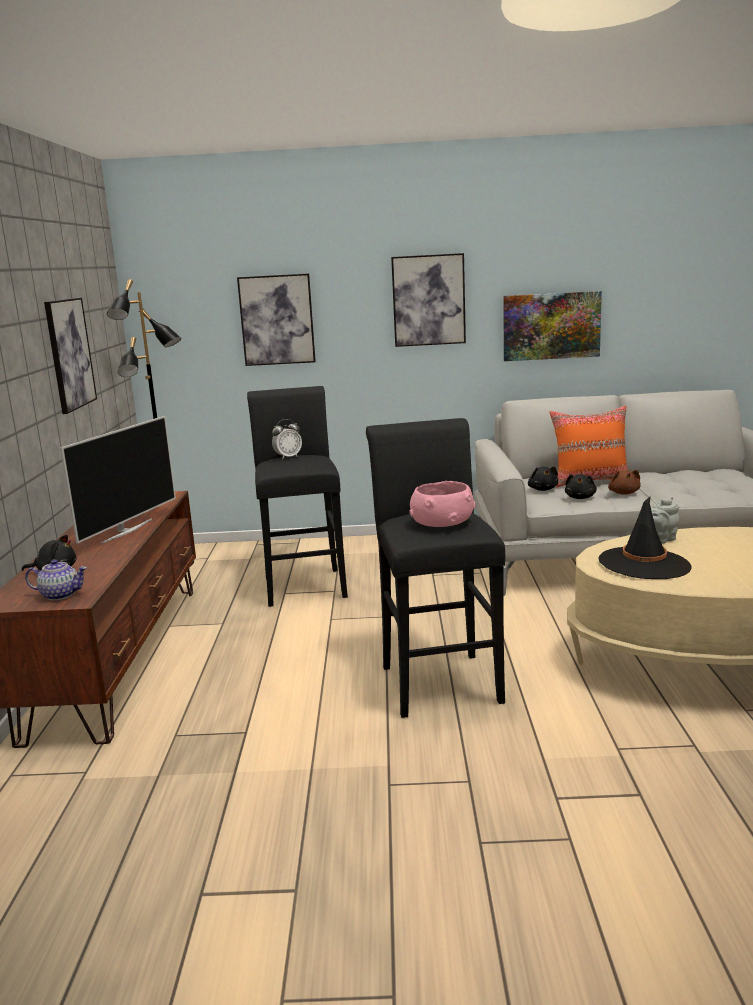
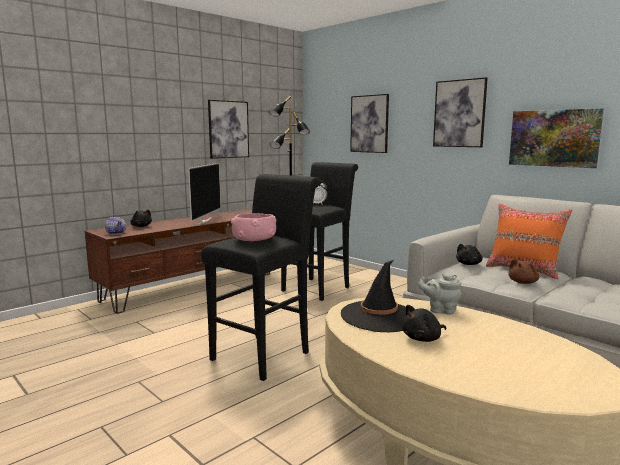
camera: 45 degrees right, 5 degrees down
television [60,416,176,544] -> television turned 60 degrees counterclockwise [188,163,221,225]
black plush toy [565,474,597,499] -> black plush toy moved to [402,305,446,342]

